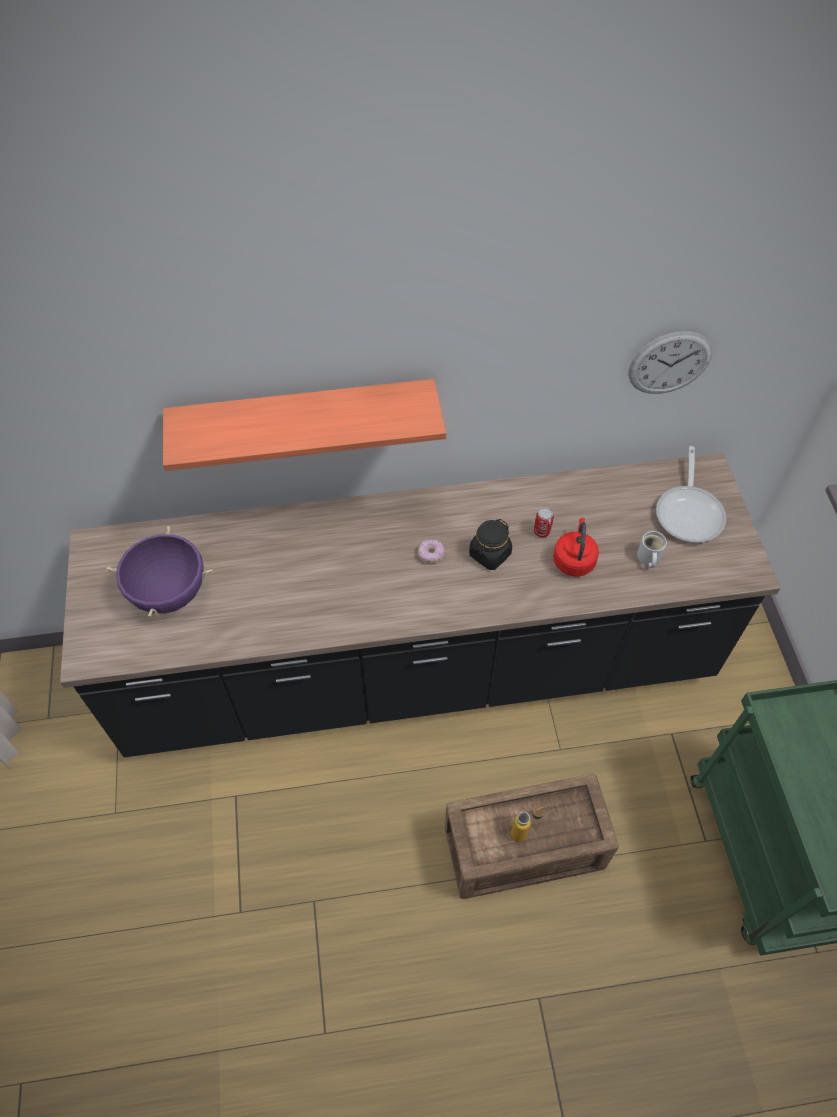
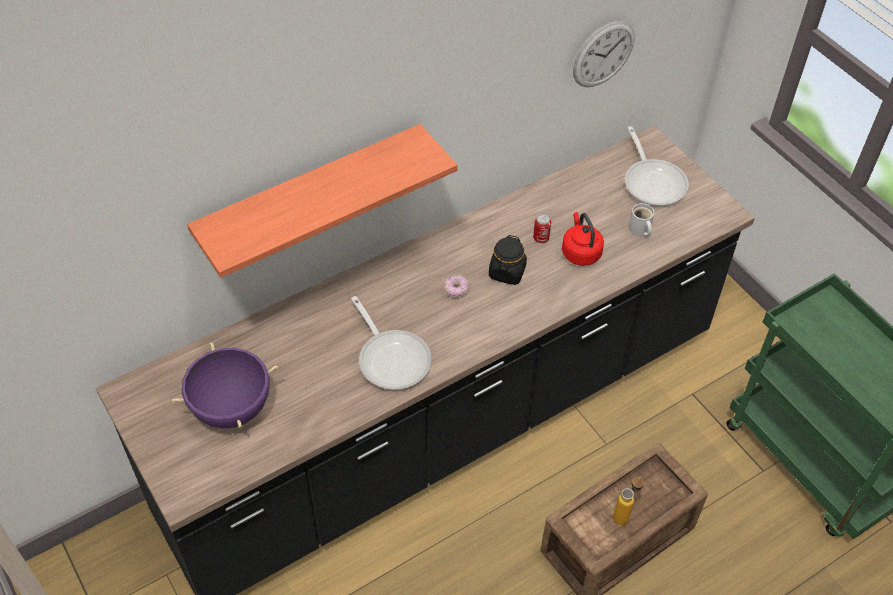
camera: 25 degrees left, 5 degrees down
none -> frying pan [351,296,432,390]

